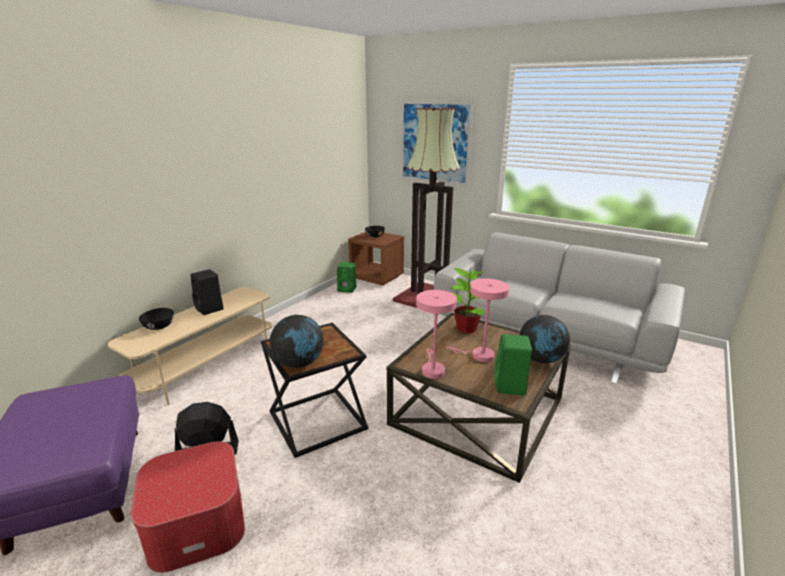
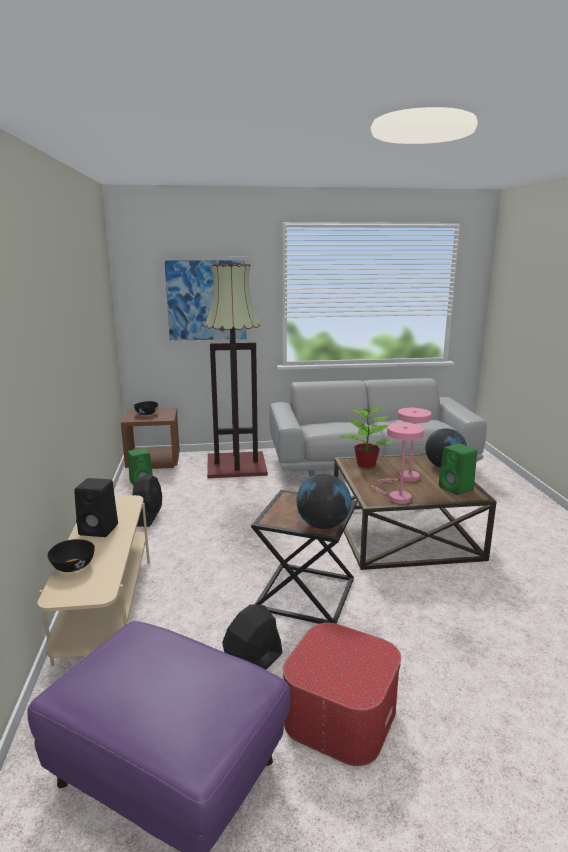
camera: 40 degrees left, 5 degrees down
none -> black fan [132,474,162,527]

